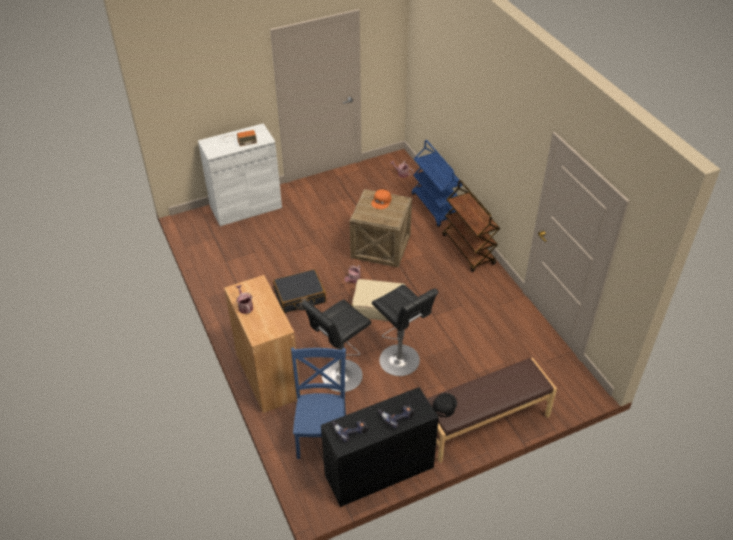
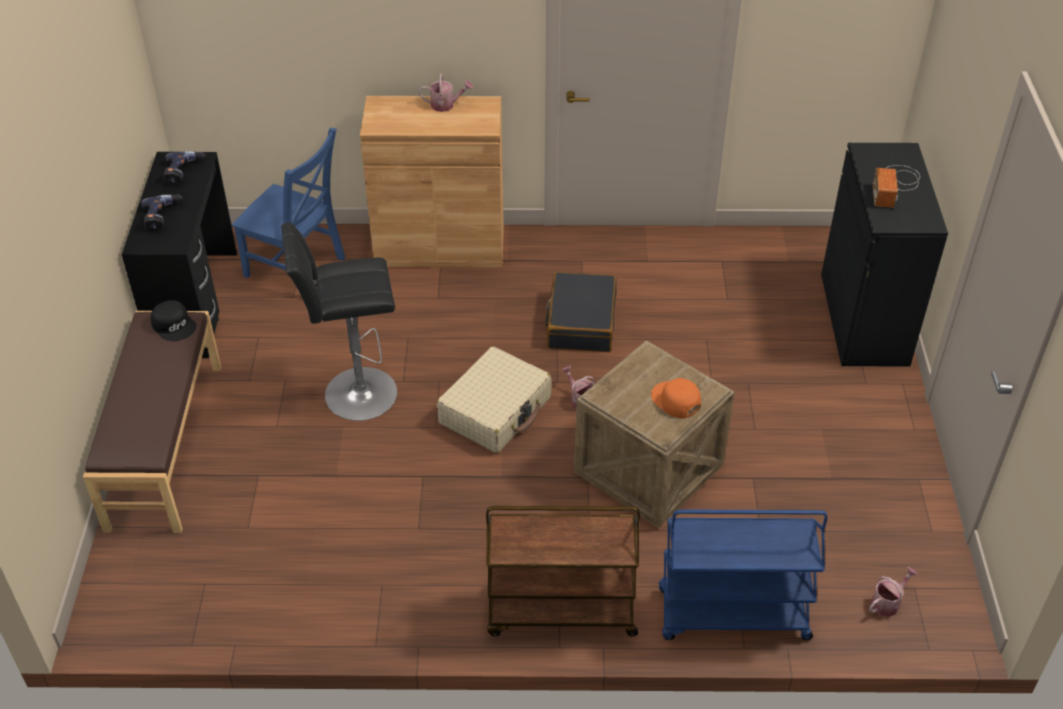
camera: 115 degrees right, 0 degrees up
white cabinet [198,123,282,226] -> black cabinet [821,143,948,367]
black stool [301,300,371,392] -> none

